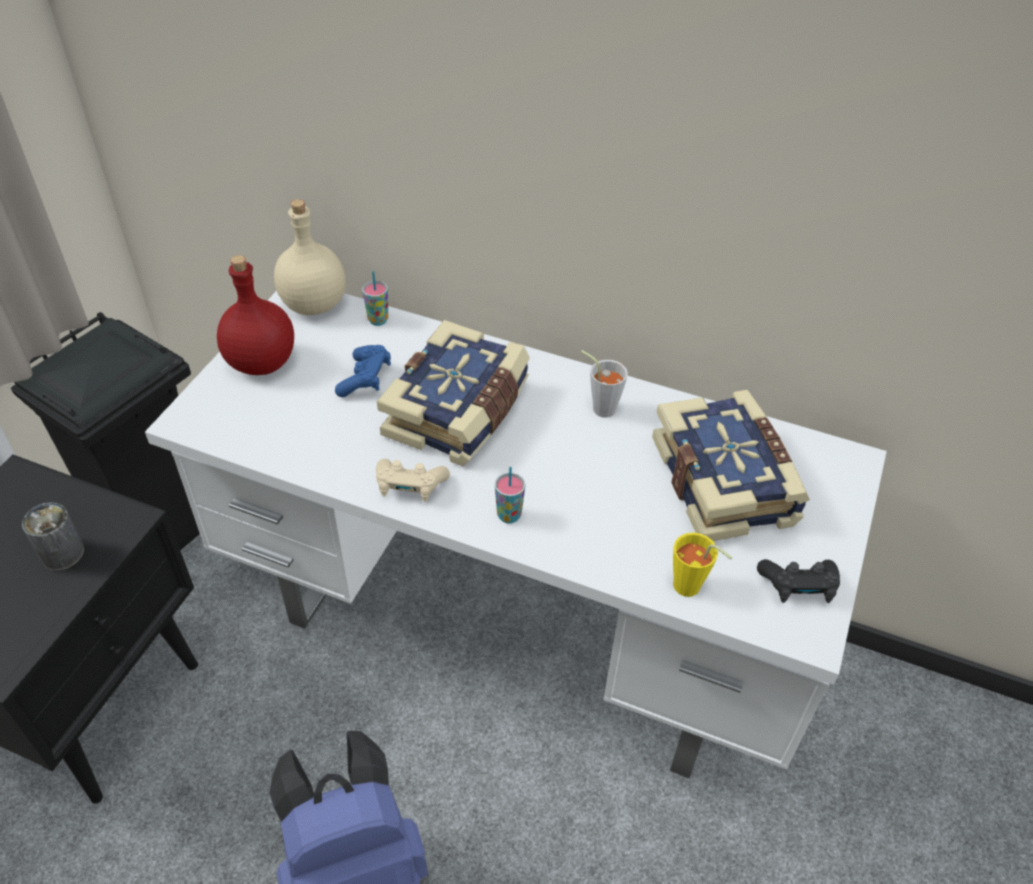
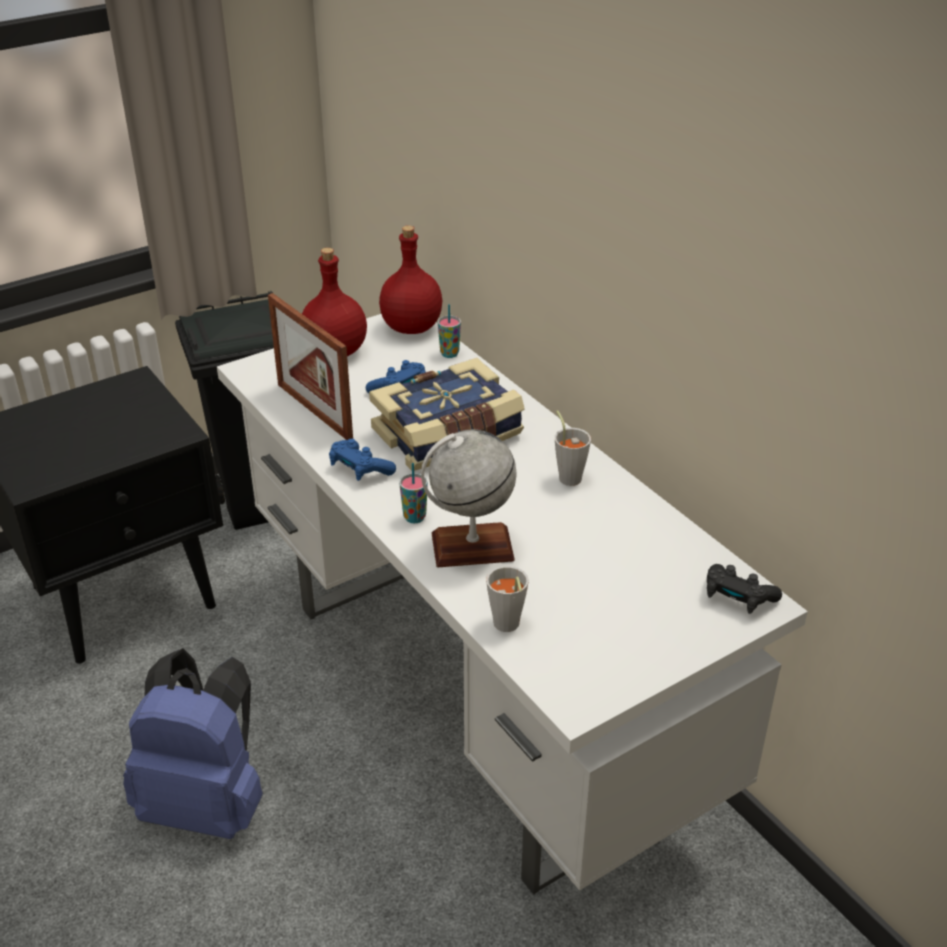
camera: 35 degrees right, 10 degrees down
can [22,502,84,570] -> none
beige bottle [274,199,345,315] -> red bottle [379,225,442,334]
beige game controller [376,459,450,502] -> blue game controller [329,438,396,481]
book [652,390,810,541] -> none
yellow cup [673,533,733,597] -> grey cup [486,566,529,632]
black game controller [757,559,840,603] -> black game controller moved to [707,564,782,614]
none -> picture frame [268,293,353,440]
none -> globe [421,429,517,568]

